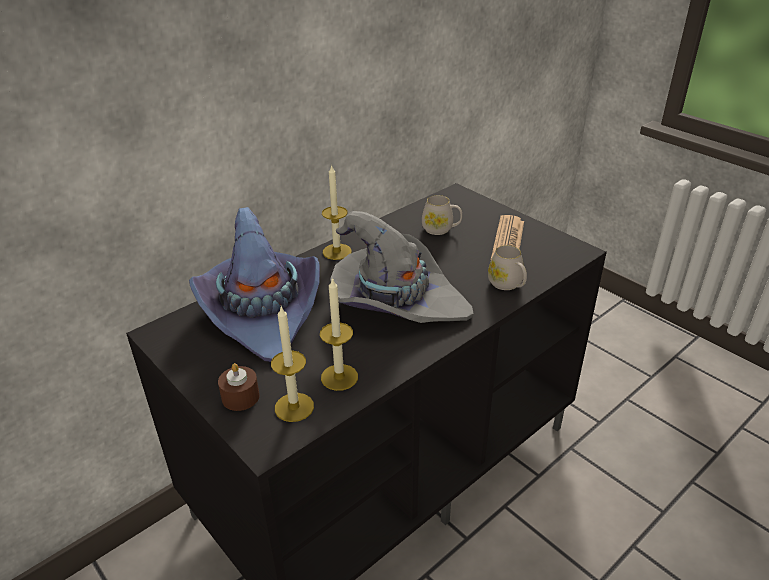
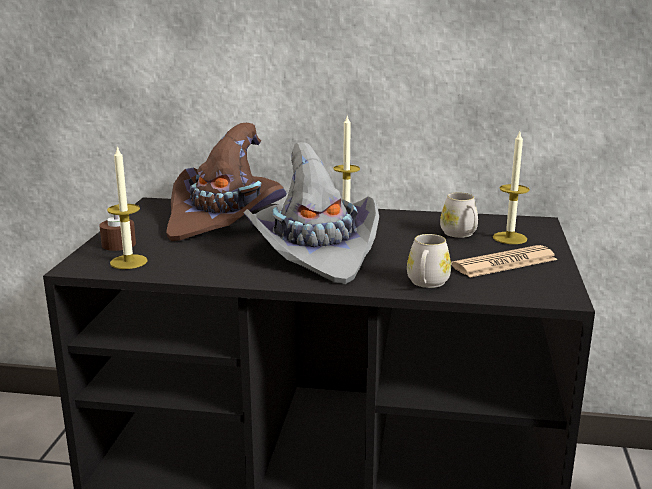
camera: 50 degrees right, 15 degrees down
purple hat [189,207,320,362] -> brown hat [166,123,287,241]
candle [320,277,358,391] -> candle moved to [493,132,530,244]

